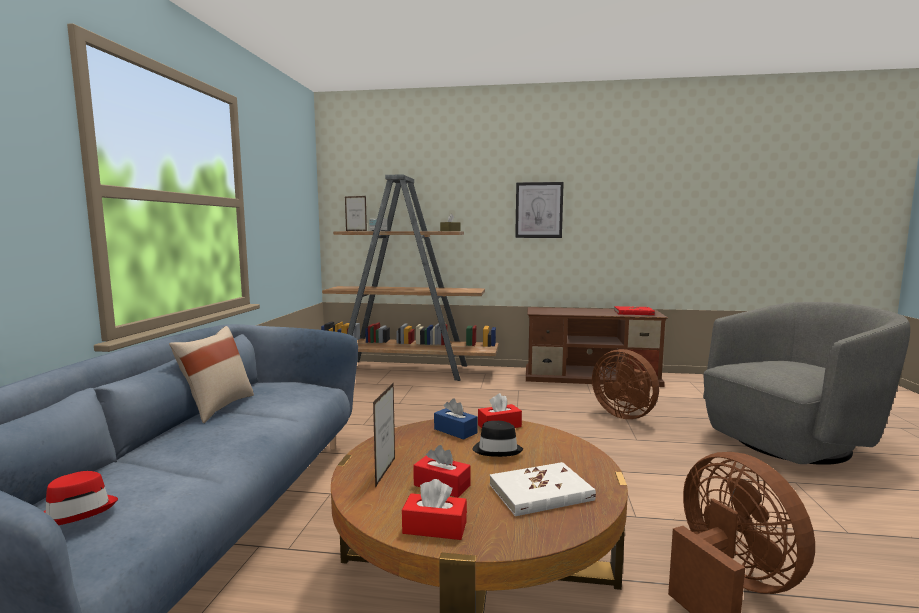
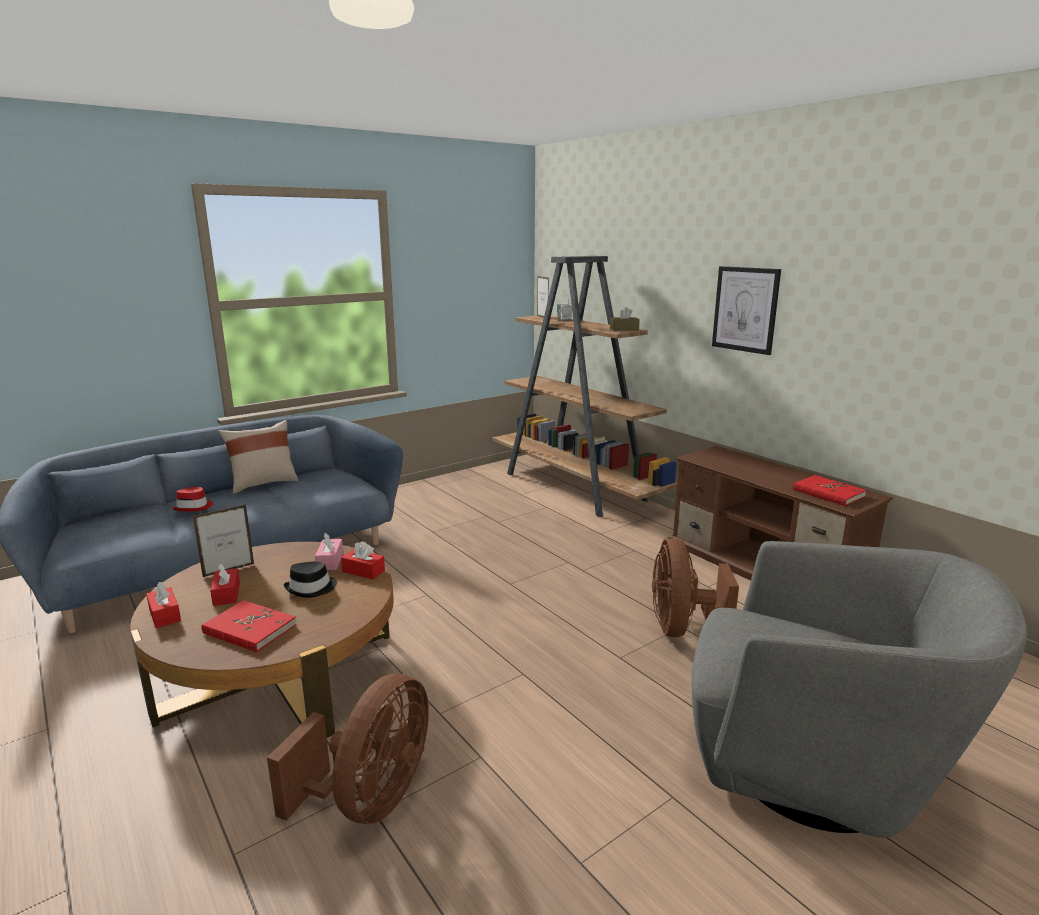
camera: 45 degrees right, 10 degrees up
red hat [44,471,118,525] -> red hat moved to [172,487,213,512]
blue tissue box [434,398,478,440] -> pink tissue box [315,533,343,570]
white book [490,462,596,516] -> red book [201,600,297,652]

